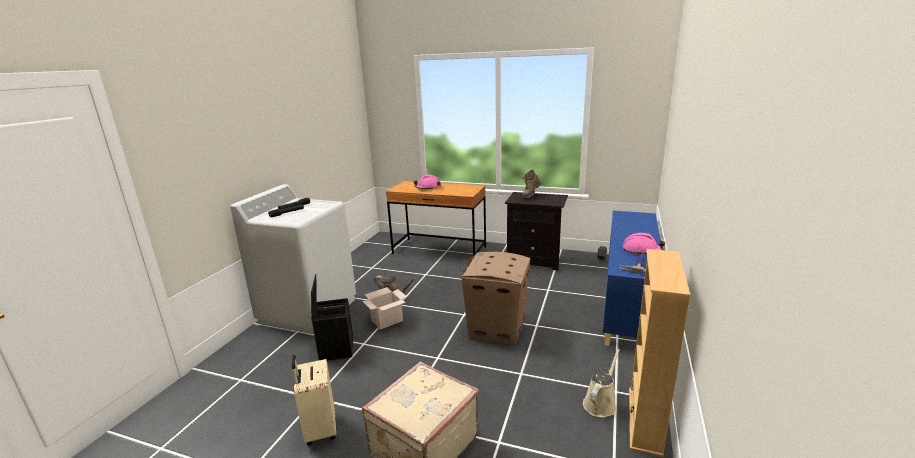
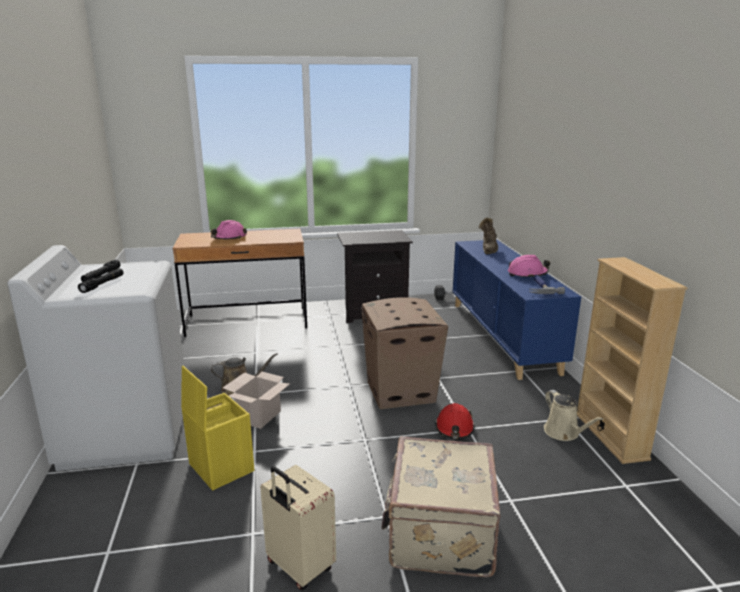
camera: 30 degrees left, 0 degrees up
black storage box [311,274,353,361] -> yellow storage box [181,366,255,491]
brown boot [522,169,542,198] -> brown boot moved to [479,217,498,254]
beige watering can [583,349,620,418] -> beige watering can turned 150 degrees clockwise [544,390,603,441]
none -> red hard hat [435,403,475,439]

